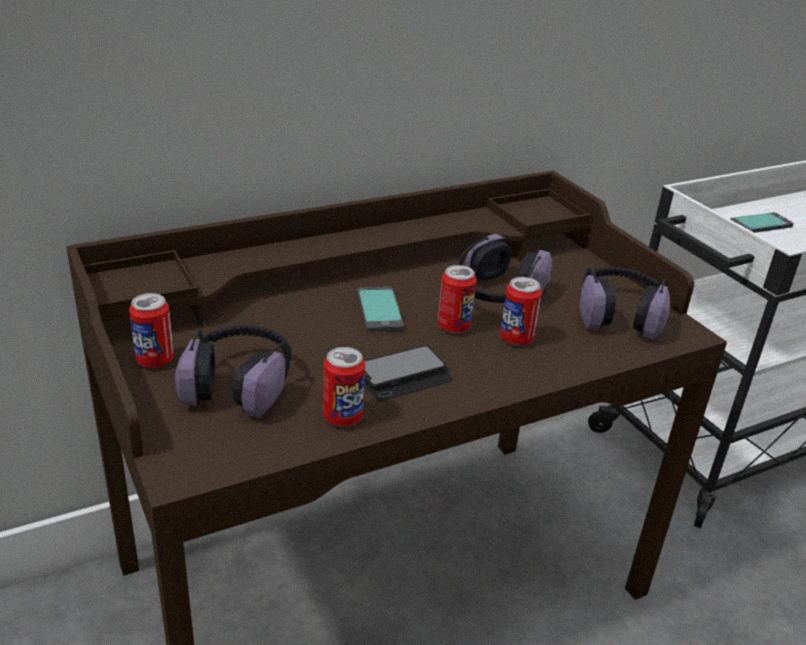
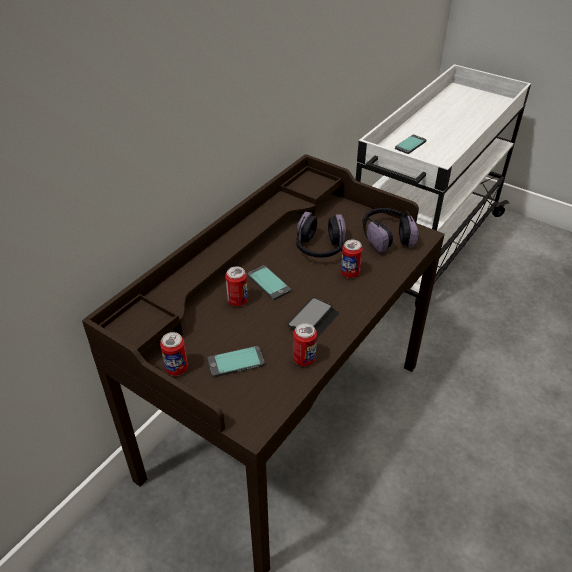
camera: 25 degrees left, 10 degrees up
headphones [175,325,291,418] -> phone [208,346,265,377]
can [438,265,477,333] -> can moved to [225,266,248,306]

